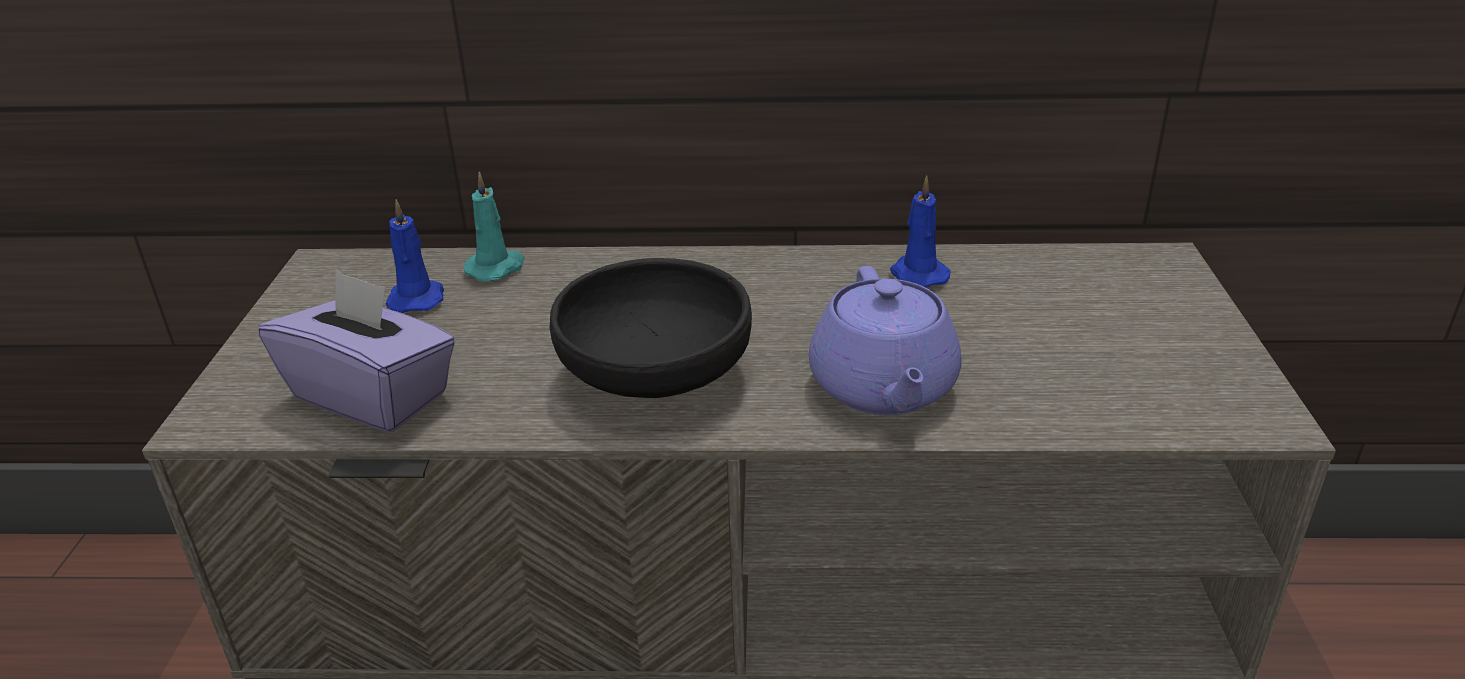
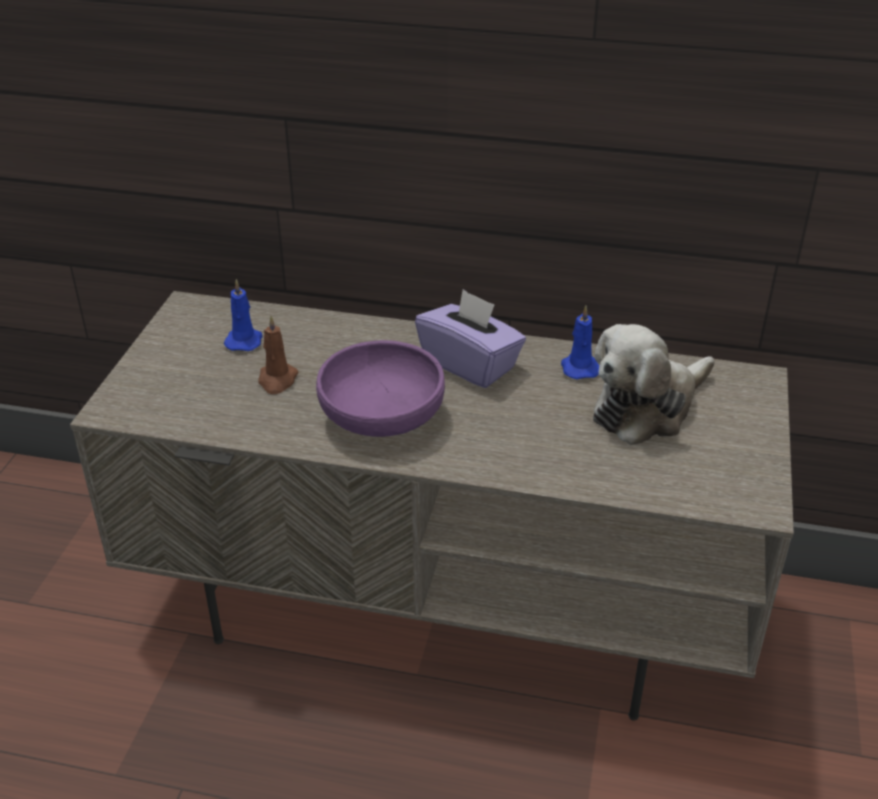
camera: 10 degrees right, 5 degrees up
purple tissue box [259,270,456,432] -> purple tissue box moved to [415,289,526,388]
turquoise candle [464,171,525,282] -> none
black bowl [550,258,752,398] -> purple bowl [316,340,445,437]
purple teapot [809,266,962,415] -> none
none -> brown candle [258,316,298,394]
none -> plush toy [593,324,715,445]

